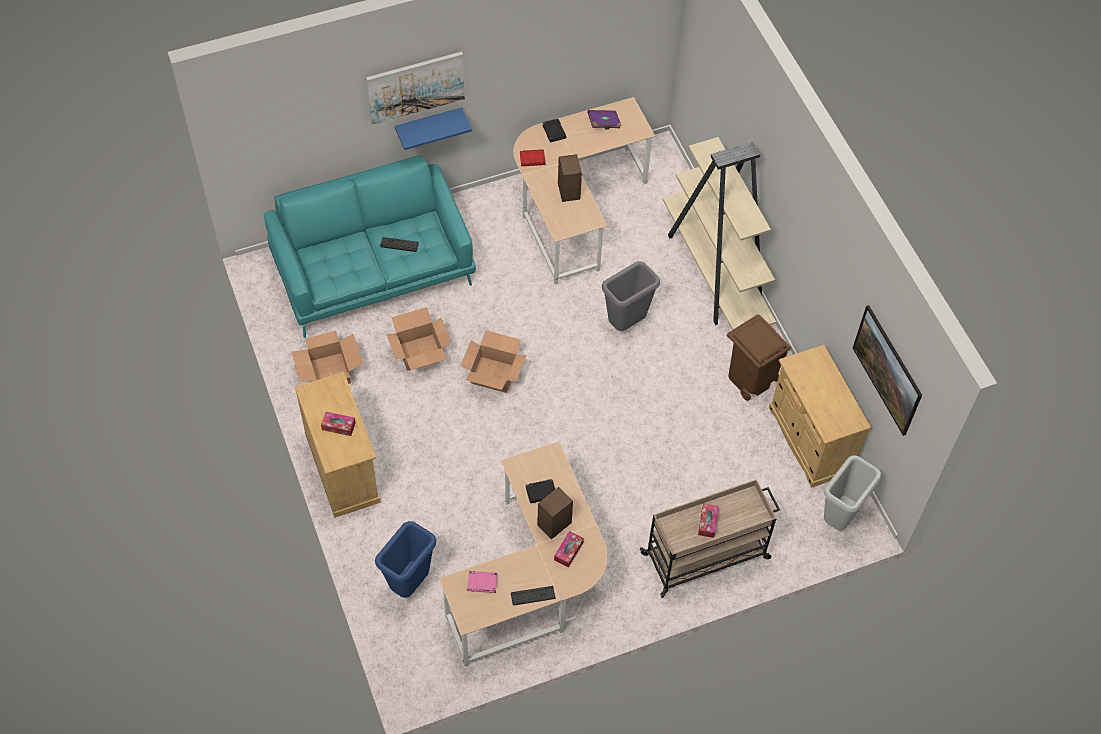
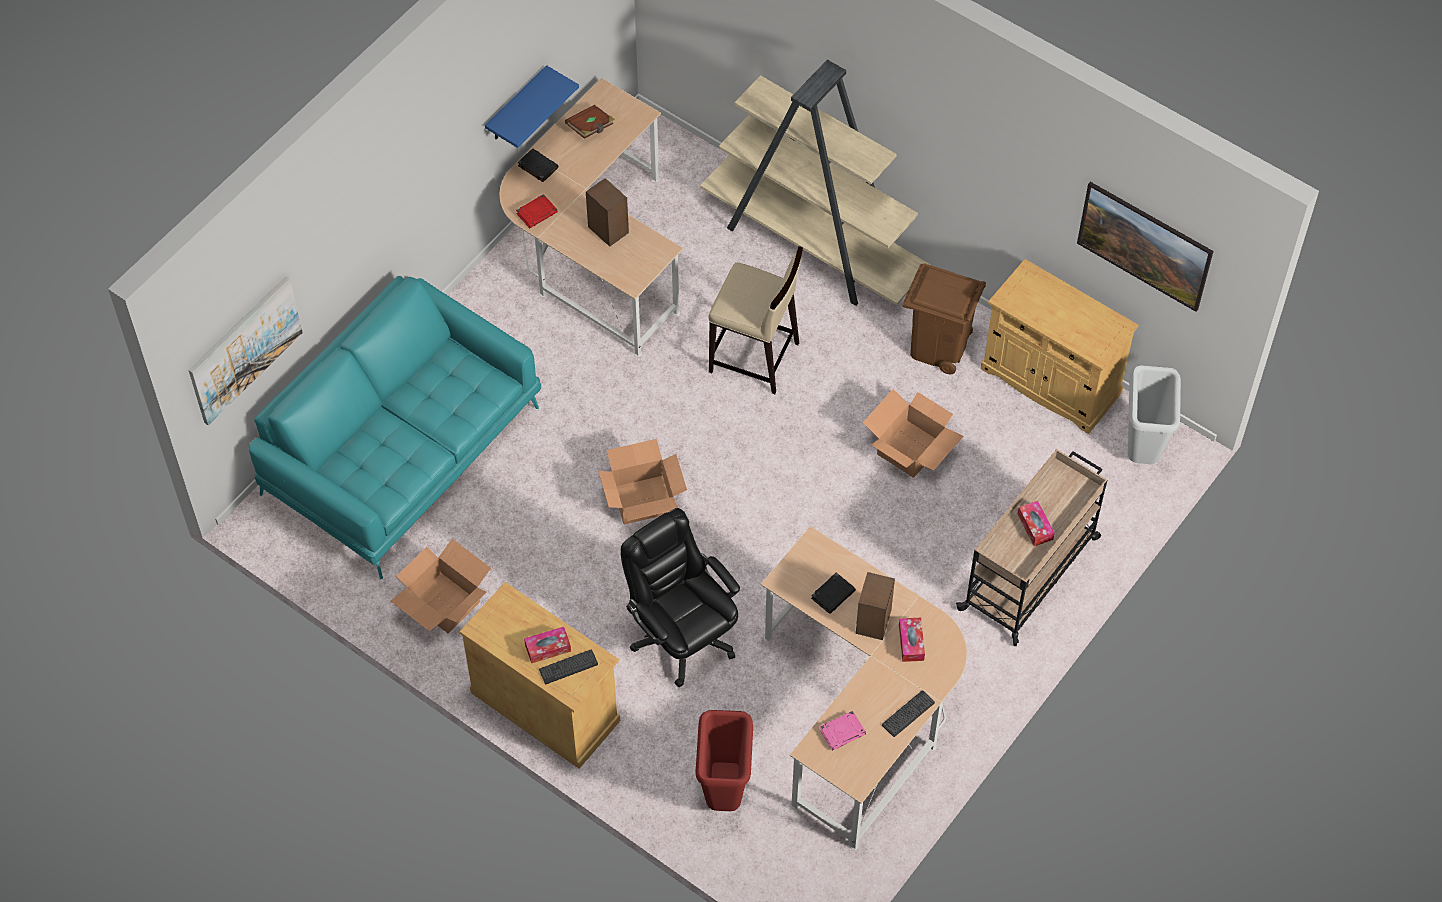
camera: 30 degrees left, 0 degrees up
picture [366,52,465,125] -> picture moved to [188,276,303,425]
blue trash can [375,521,436,598] -> red trash can [695,710,753,811]
keyboard [380,237,419,252] -> keyboard moved to [539,649,598,684]
cardboard box [386,307,451,371] -> cardboard box moved to [863,389,963,478]
blue shelf [395,107,472,150] -> blue shelf moved to [485,65,579,148]
purple book [587,110,622,129] -> brown book [565,105,615,139]
grey trash can [602,261,660,331] -> beige stool [708,246,803,394]
none -> black office chair [621,508,740,687]

